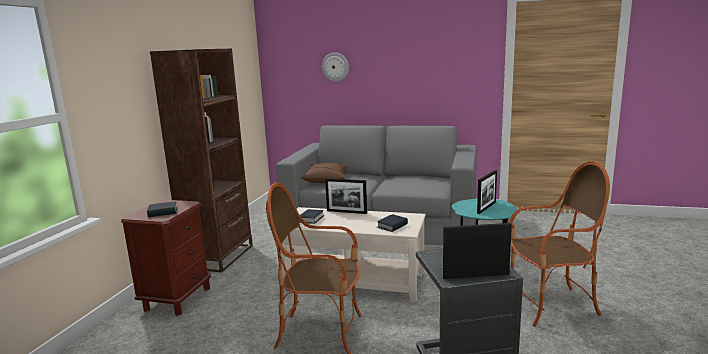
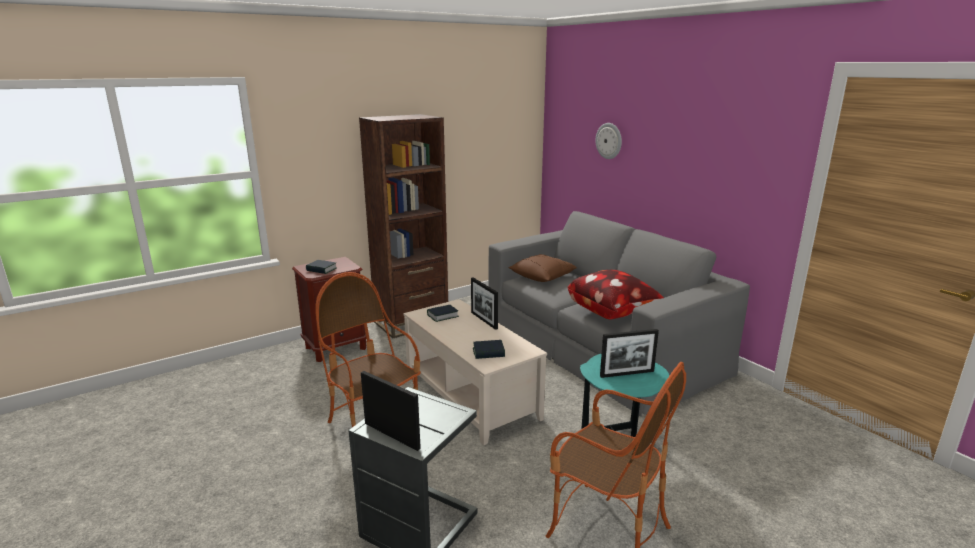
camera: 40 degrees right, 5 degrees up
none -> pillow [567,270,664,319]

